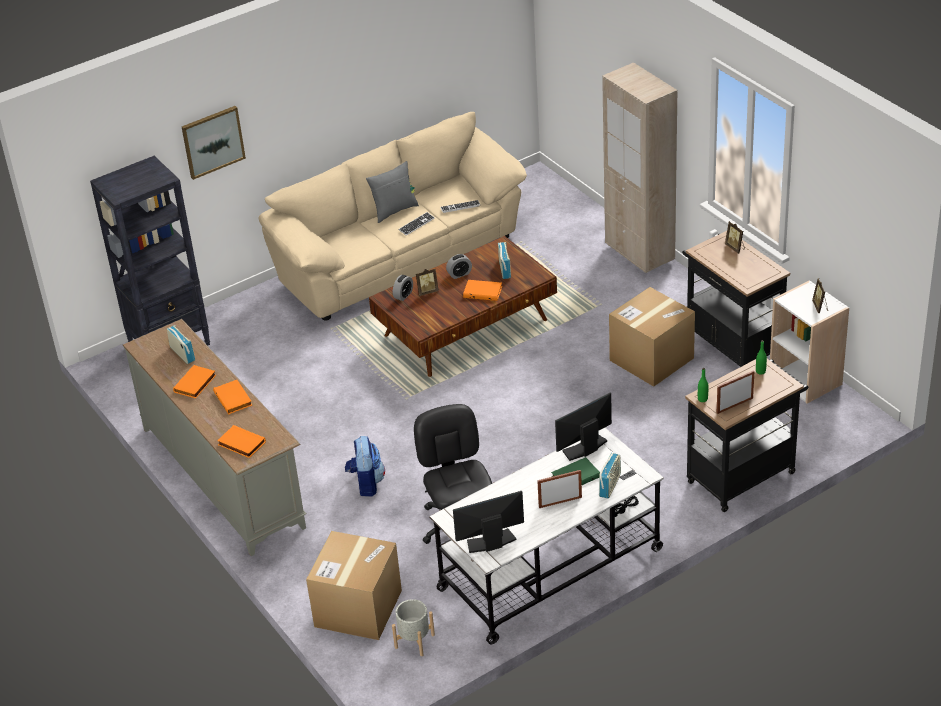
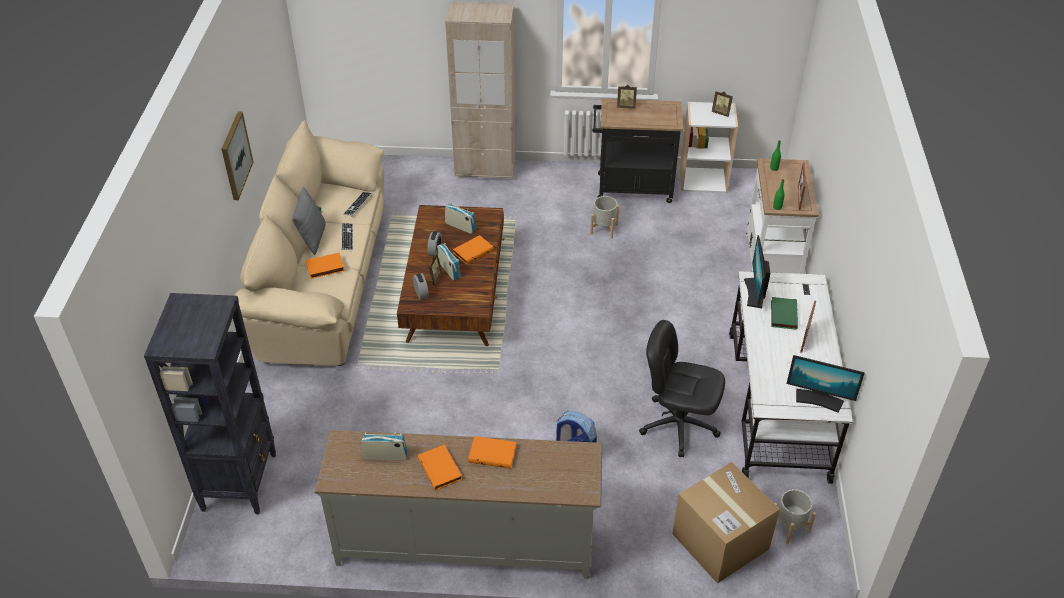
camera: 55 degrees left, 5 degrees up
picture [182,106,246,180] -> picture moved to [222,112,254,200]
orange book [217,425,266,458] -> orange book moved to [305,253,345,279]
monitor [453,491,524,553] -> monitor turned 90 degrees counterclockwise [786,355,865,413]
radio [599,453,621,499] -> radio moved to [437,243,461,280]
cardboard box [609,287,695,387] -> grey planter [590,196,619,239]
black cart [685,359,808,512] -> white cart [746,158,819,274]

